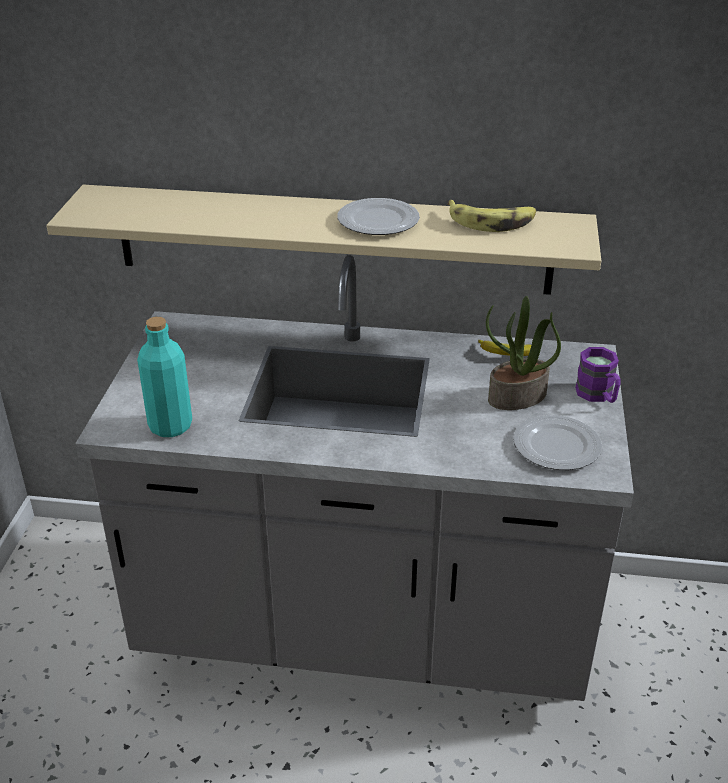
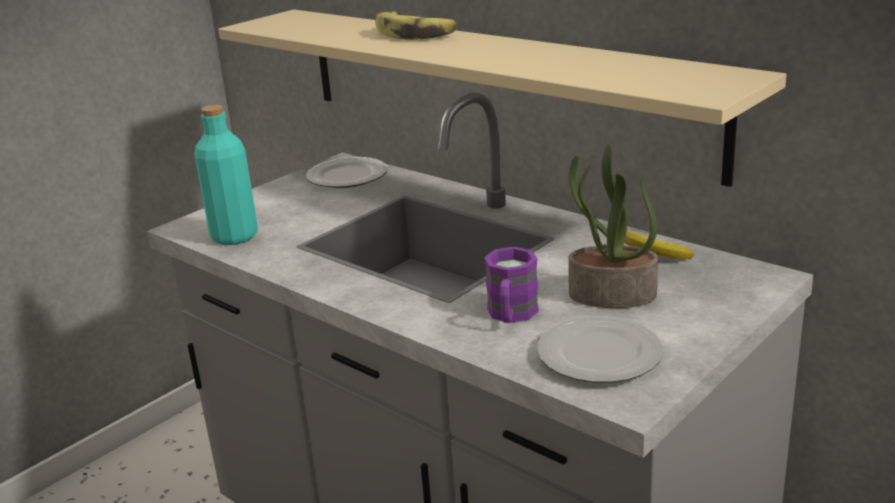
camera: 35 degrees right, 10 degrees down
plate [337,198,420,235] -> plate moved to [306,157,388,188]
banana [448,200,536,232] -> banana moved to [375,11,457,40]
purple mug [575,347,620,403] -> purple mug moved to [484,247,539,323]

